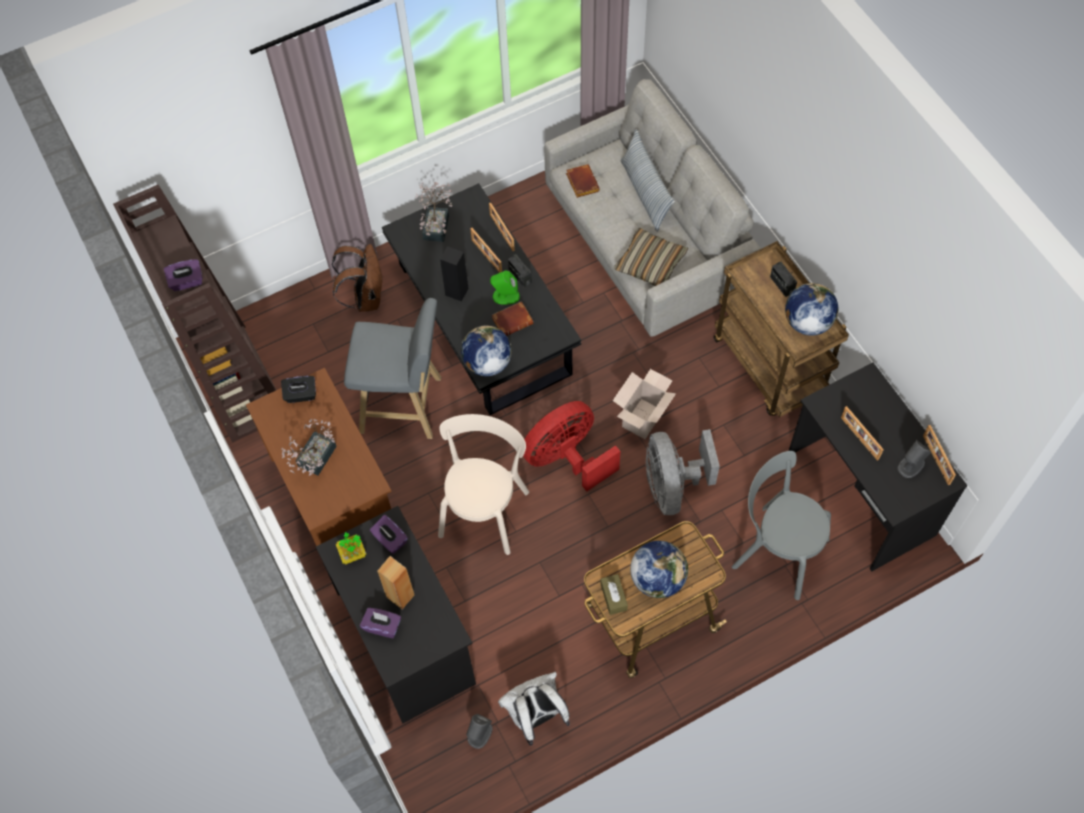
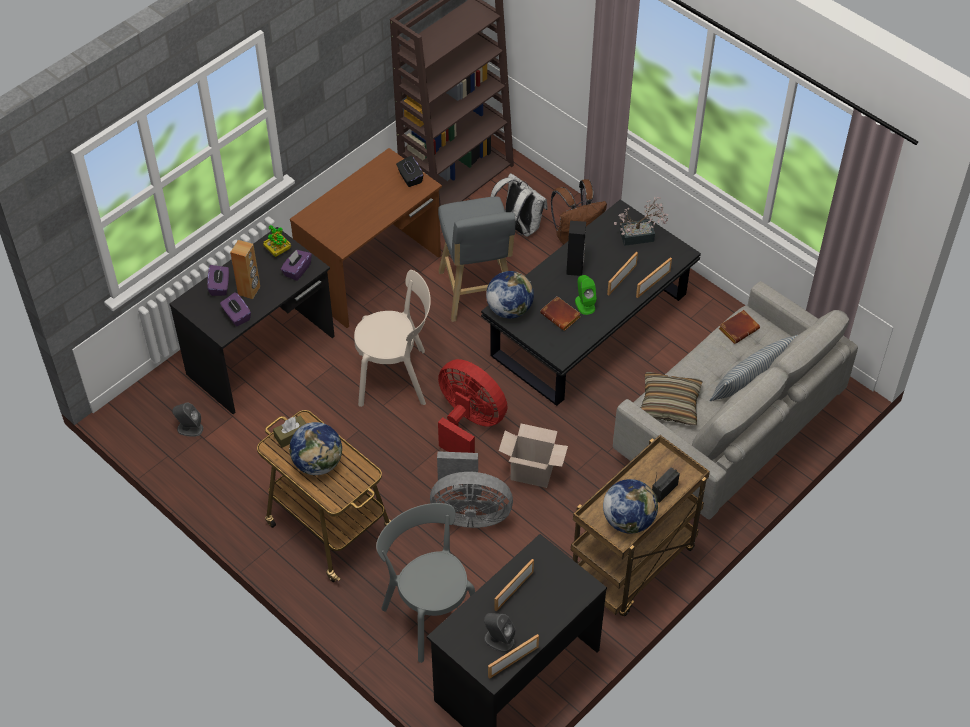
camera: 70 degrees right, 10 degrees down
purple tissue box [164,259,202,291] -> purple tissue box moved to [220,292,251,326]
potted plant [281,419,337,476] -> none
white backpack [498,672,570,746] -> white backpack moved to [491,173,548,237]
radio [508,254,532,287] -> none
grey fan [646,429,720,515] -> grey fan turned 150 degrees counterclockwise [430,451,513,528]
grey chair [732,451,831,600] -> grey chair turned 45 degrees counterclockwise [376,503,475,663]

